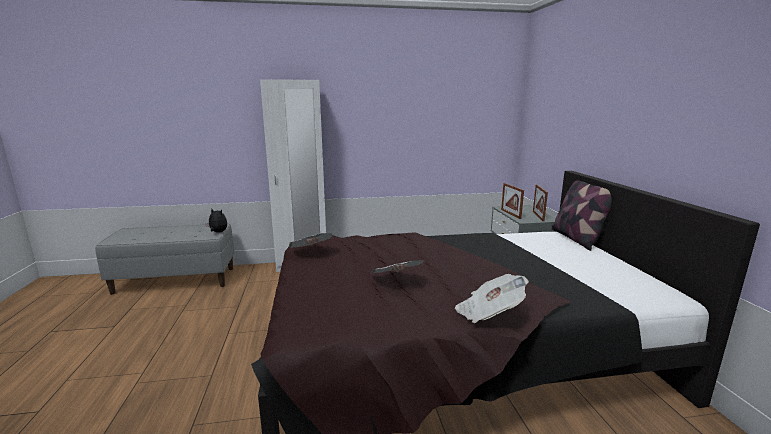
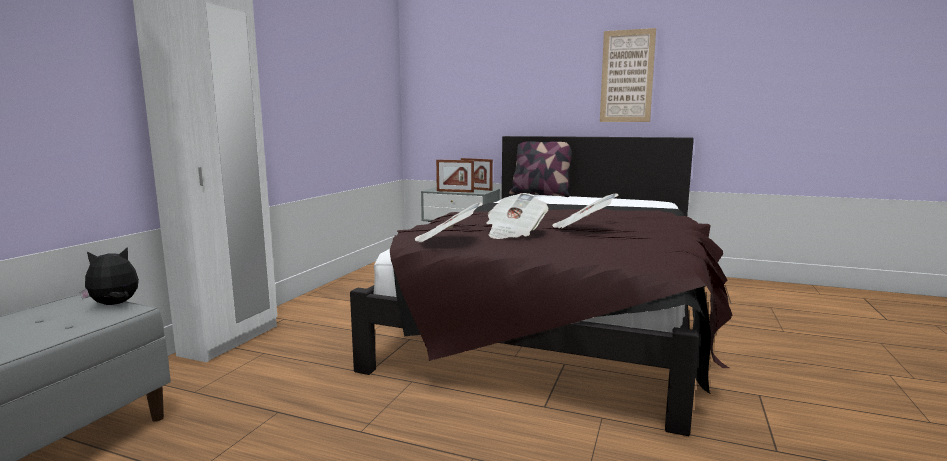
camera: 60 degrees left, 5 degrees down
newspaper [455,274,529,323] -> newspaper moved to [486,193,549,239]
none -> picture [600,28,656,122]

